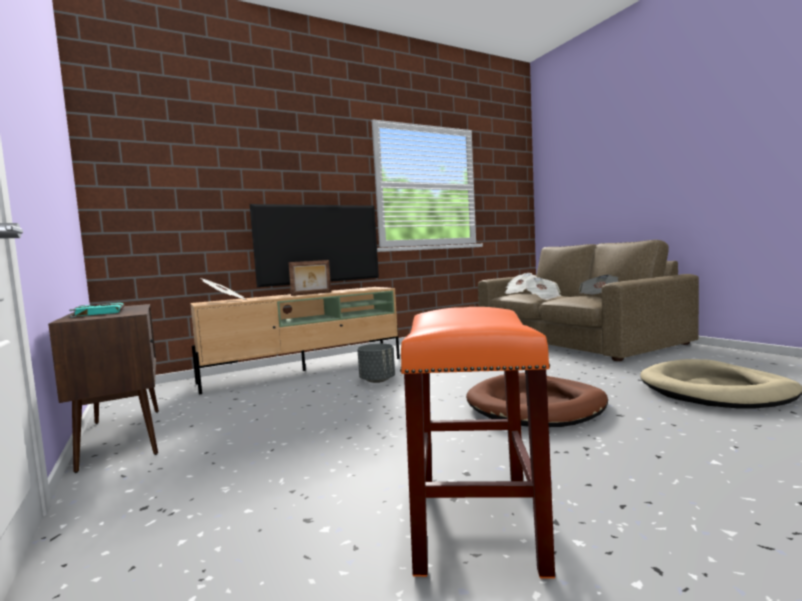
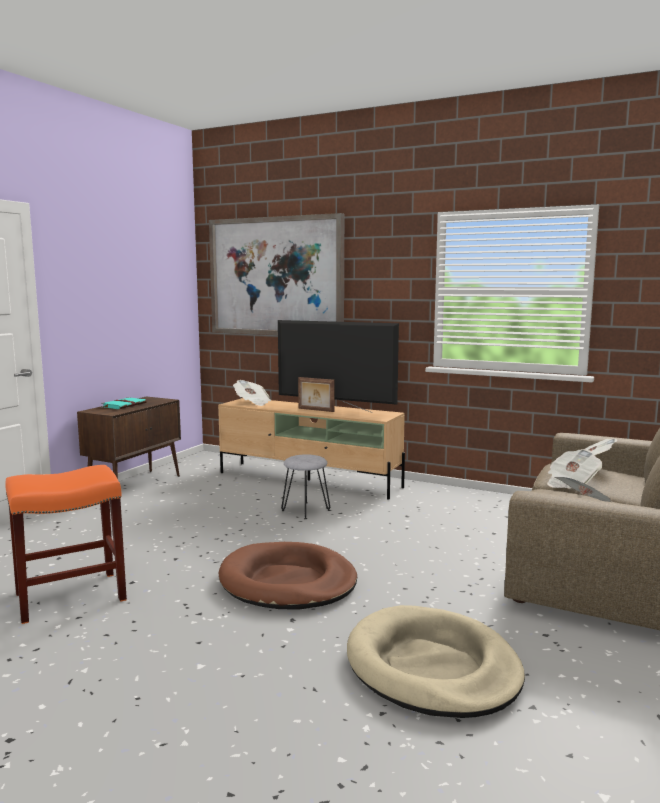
camera: 55 degrees right, 5 degrees up
grey planter [357,344,395,383] -> grey stool [281,454,330,519]
none -> picture [209,213,344,335]

